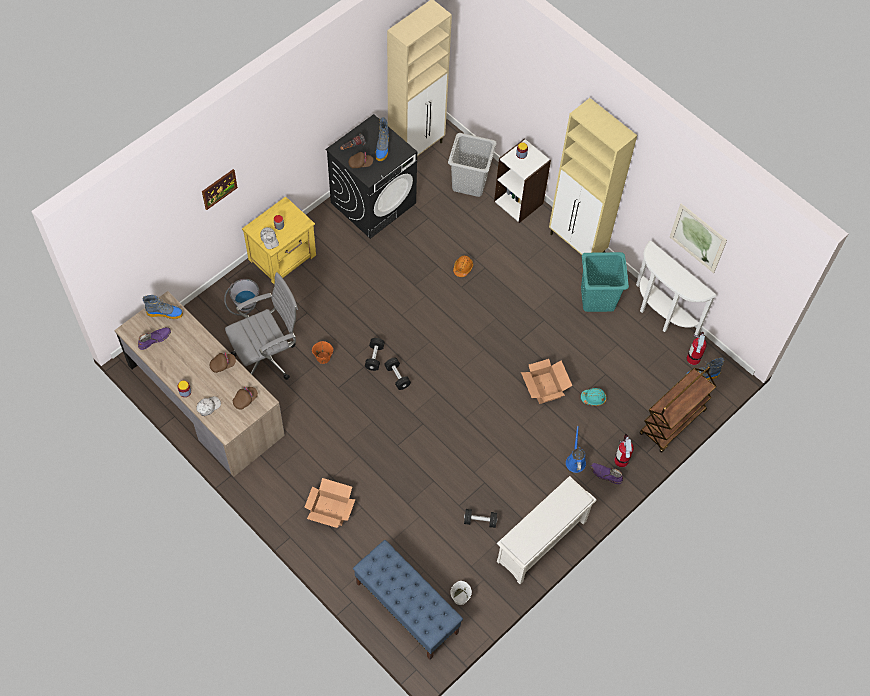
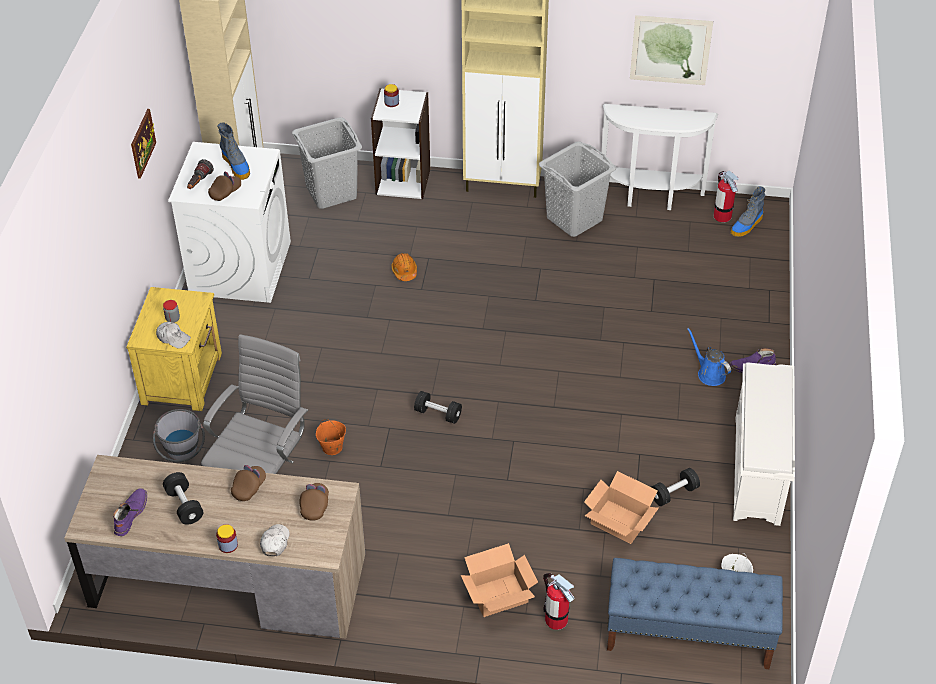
camera: 35 degrees left, 15 degrees down
boot [143,295,183,319] -> none
picture [202,169,238,210] -> picture moved to [131,109,156,179]
black washing machine [326,114,417,239] -> white washing machine [168,142,291,303]
black dumbbell [365,338,385,371] -> black dumbbell moved to [163,472,203,525]
cardboard box [521,359,572,404] -> cardboard box moved to [584,471,659,544]
turquoise laundry basket [581,252,629,312] -> grey laundry basket [539,142,616,237]
turquoise hard hat [581,388,607,406] -> none
fire extinguisher [614,434,634,467] -> fire extinguisher moved to [543,573,574,630]
brown cart [639,366,717,453] -> none

